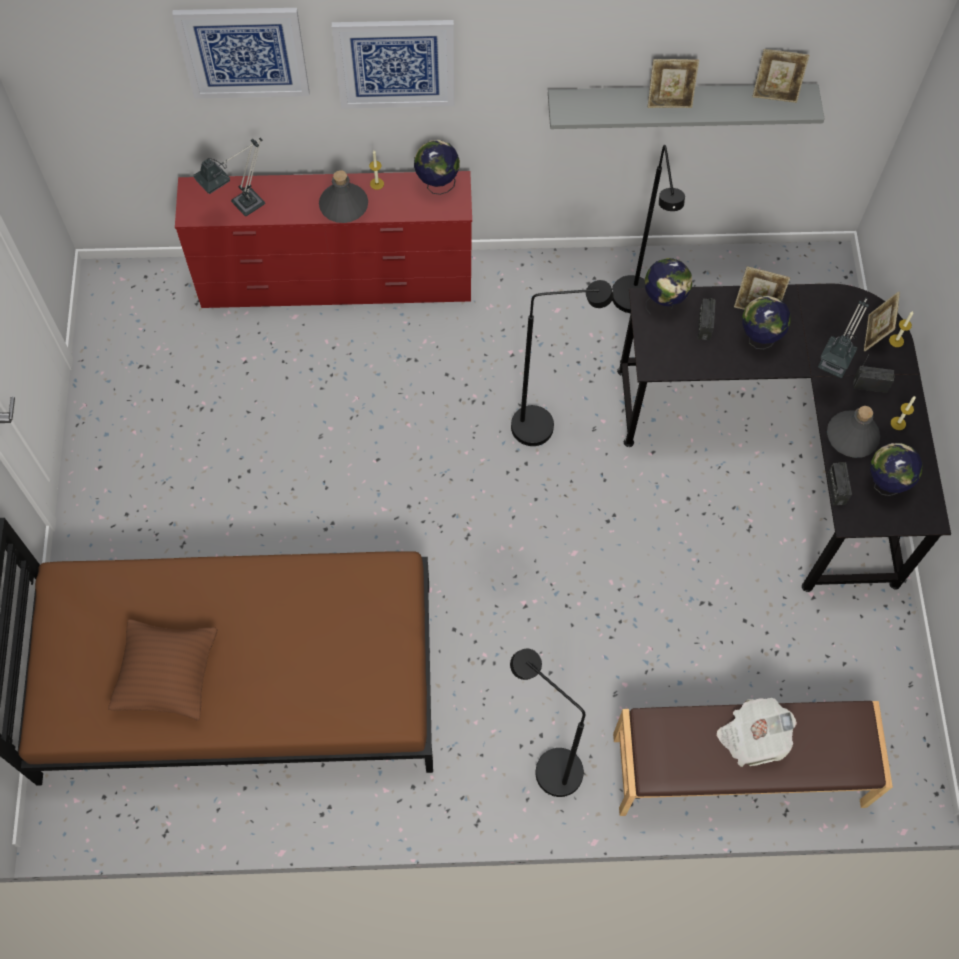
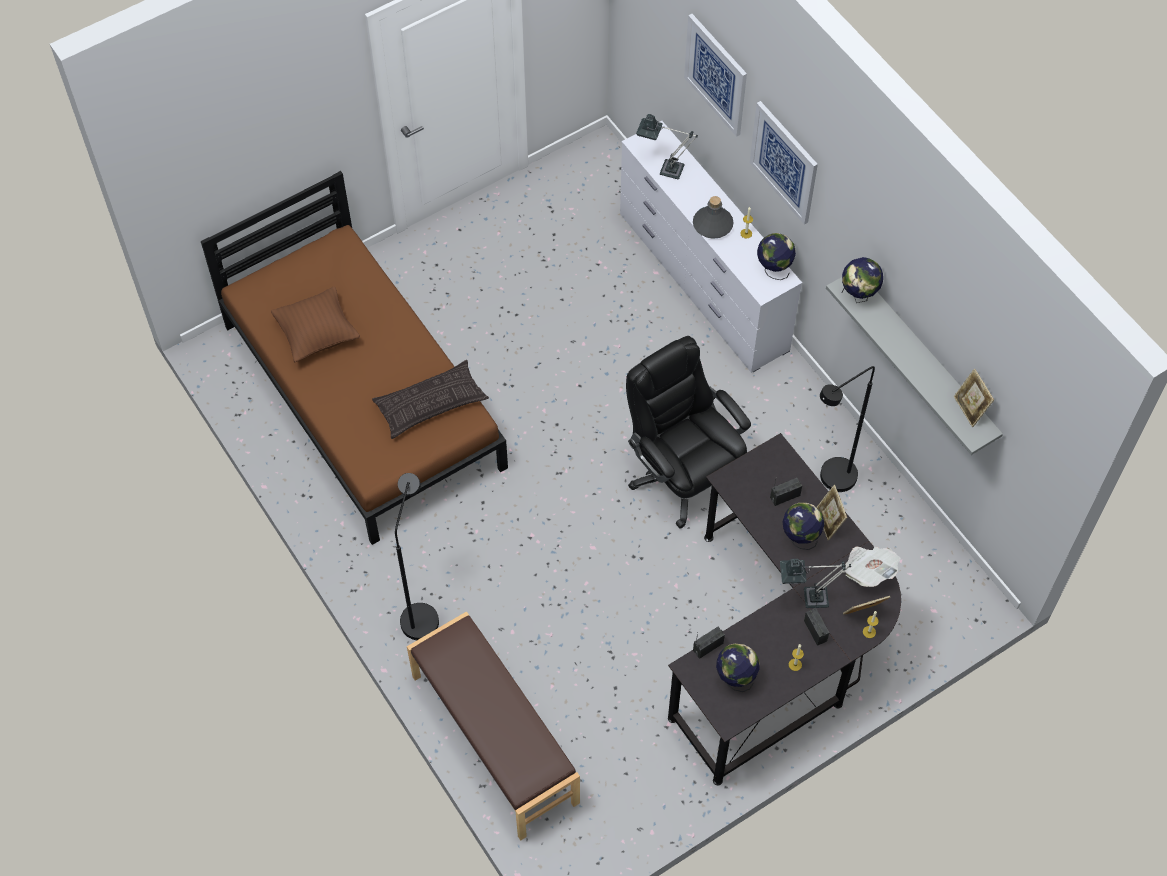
camera: 60 degrees right, 5 degrees down
red dresser [175,171,472,308] -> white dresser [620,121,802,373]
black floor lamp [511,280,614,446] -> black office chair [626,336,751,528]
globe [645,258,692,314] -> globe moved to [841,257,883,303]
picture frame [648,59,699,108] -> none
newspaper [717,698,797,767] -> newspaper moved to [843,547,901,587]
grey bottle [827,406,880,458] -> none
none -> pillow [372,360,489,439]

